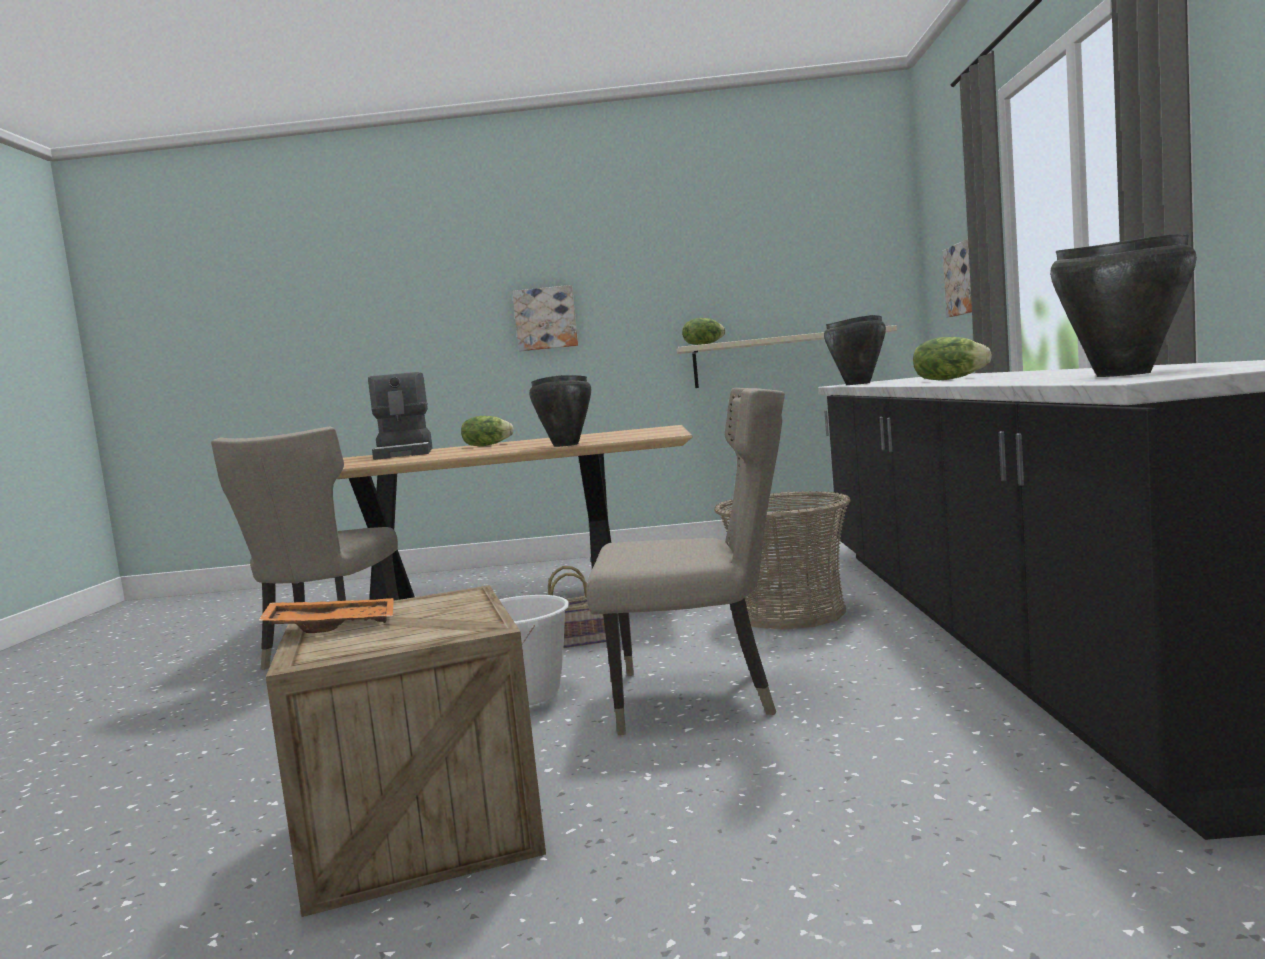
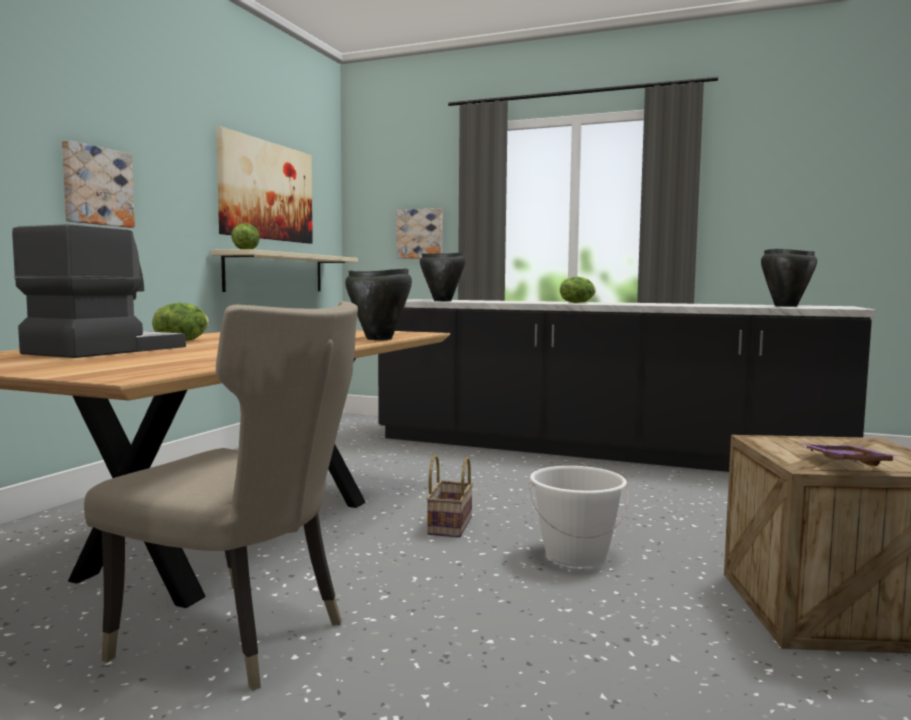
camera: 70 degrees left, 0 degrees up
orange tray [258,598,394,633] -> purple tray [800,443,905,466]
coffee machine [368,372,433,460] -> coffee machine turned 75 degrees counterclockwise [12,224,186,358]
beige chair [586,388,785,735] -> none
basket [714,491,850,630] -> none
none -> picture [216,126,313,244]

